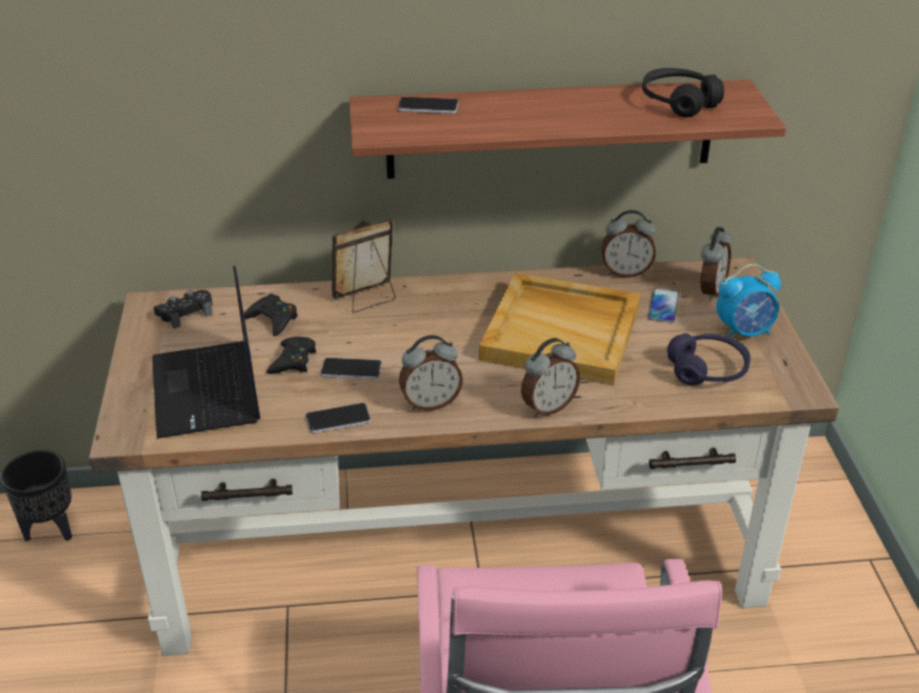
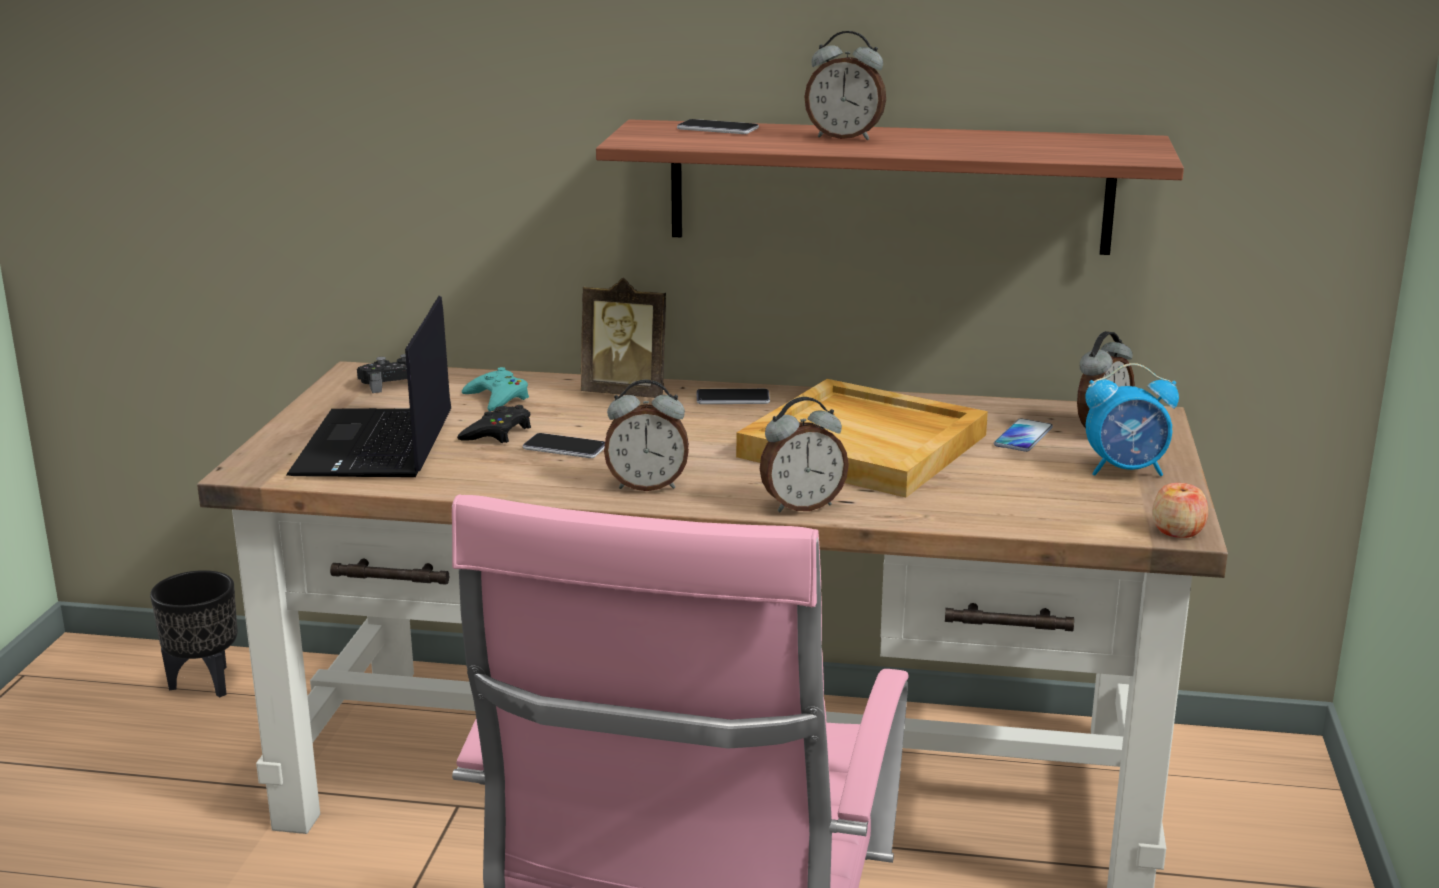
camera: 15 degrees right, 15 degrees down
black game controller [244,294,298,336] -> turquoise game controller [462,367,529,411]
phone [306,403,371,433] -> phone moved to [697,389,770,404]
picture frame [332,219,396,313] -> picture frame turned 150 degrees counterclockwise [581,278,666,398]
alarm clock [602,210,656,278] -> alarm clock moved to [805,31,886,140]
black headphones [642,68,724,117] -> none
purple headphones [667,333,750,385] -> none
none -> apple [1152,483,1208,538]

